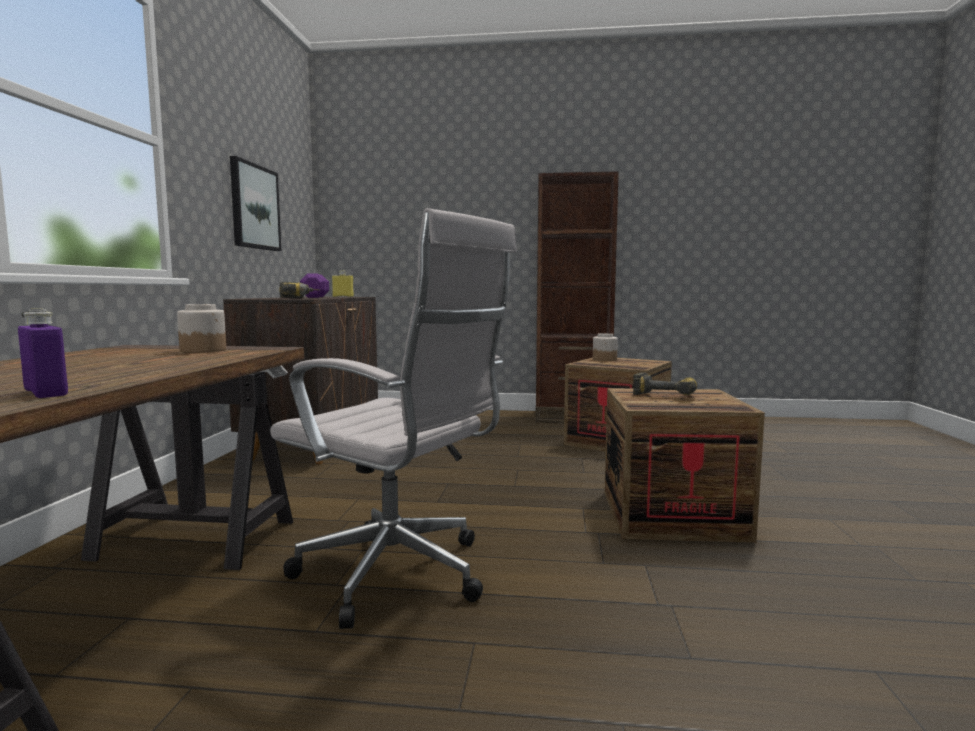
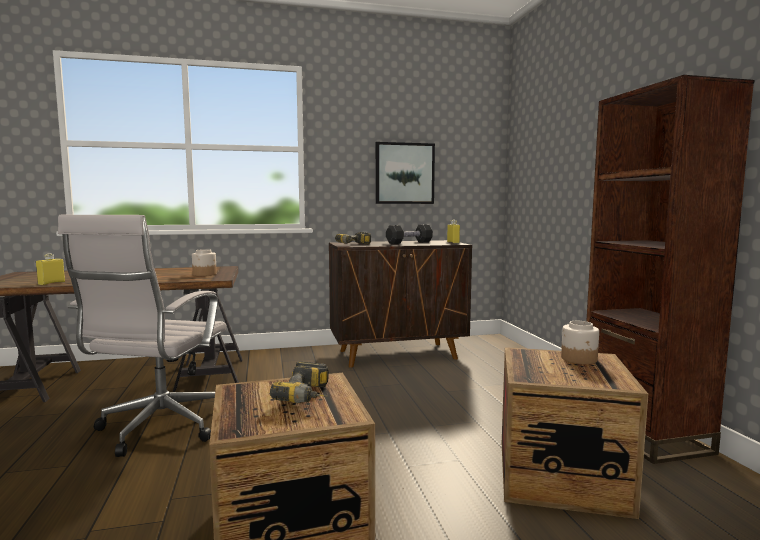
camera: 70 degrees right, 0 degrees up
purple bottle [18,309,68,398] -> yellow bottle [36,253,65,285]
purple dumbbell [300,273,329,298] -> black dumbbell [386,224,433,244]

